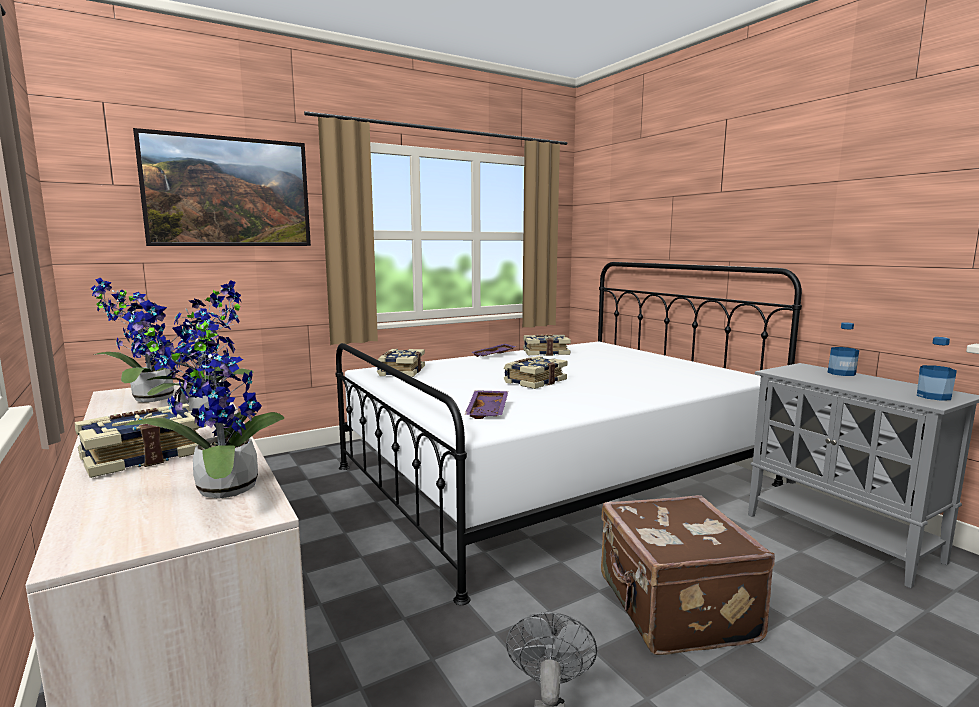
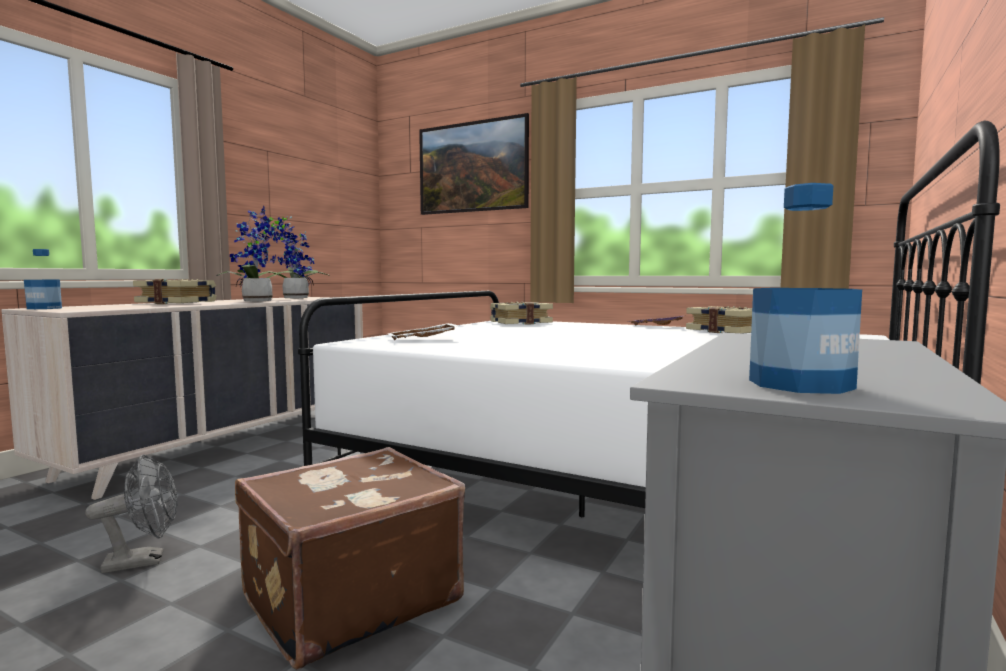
camera: 60 degrees right, 5 degrees down
potted plant [122,300,284,499] -> none
purple tray [465,391,508,419] -> white tray [388,323,459,340]
book [504,356,567,389] -> none
bottle [827,322,859,376] -> bottle moved to [24,249,62,309]

